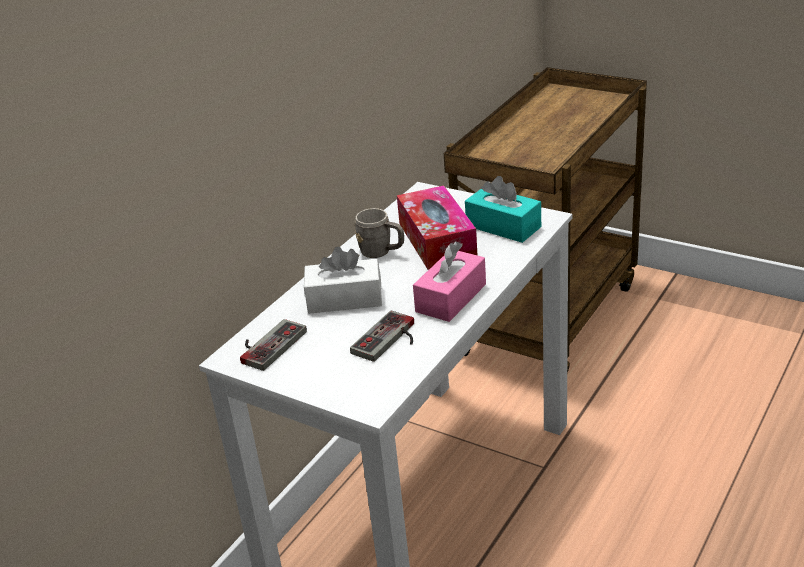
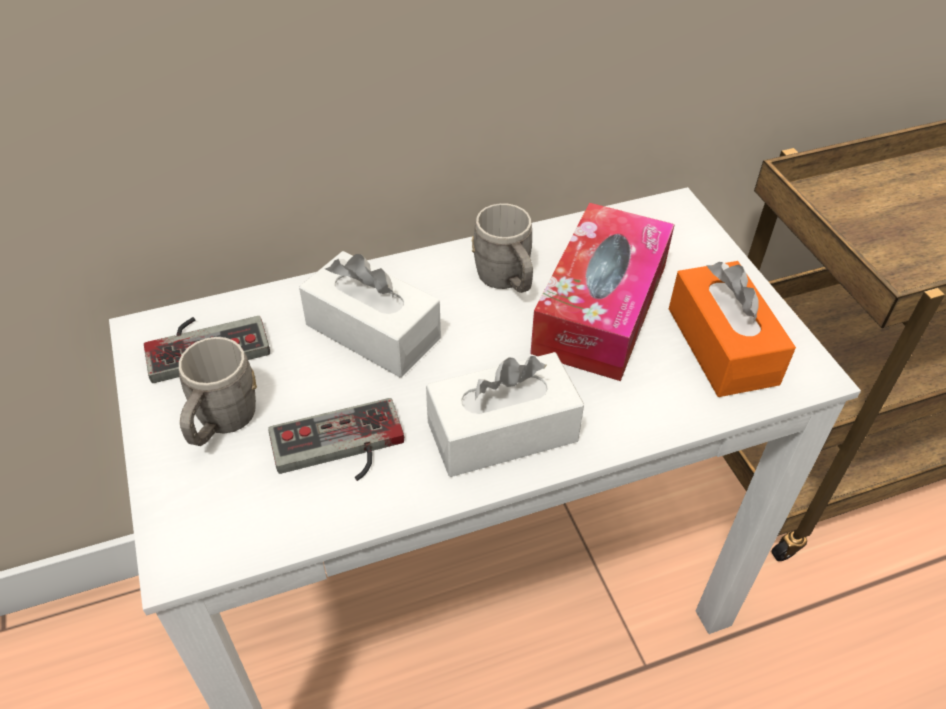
camera: 35 degrees right, 15 degrees up
pink tissue box [413,241,486,322] -> white tissue box [426,352,584,477]
turquoise tissue box [465,176,541,243] -> orange tissue box [669,261,796,397]
none -> grey mug [179,337,257,446]

